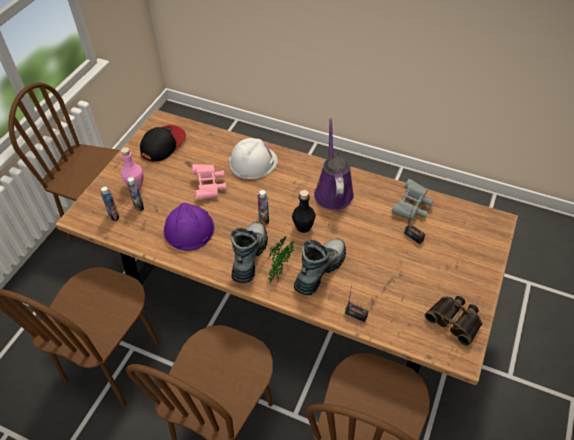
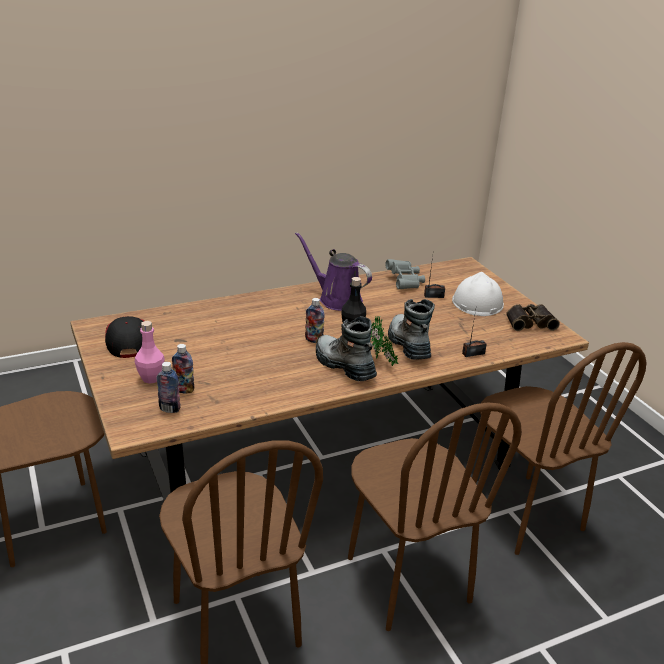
camera: 50 degrees left, 20 degrees down
purple hard hat [164,203,214,251] -> none
pink binoculars [192,164,226,200] -> none
white hard hat [229,138,278,179] -> white hard hat moved to [452,272,504,316]

